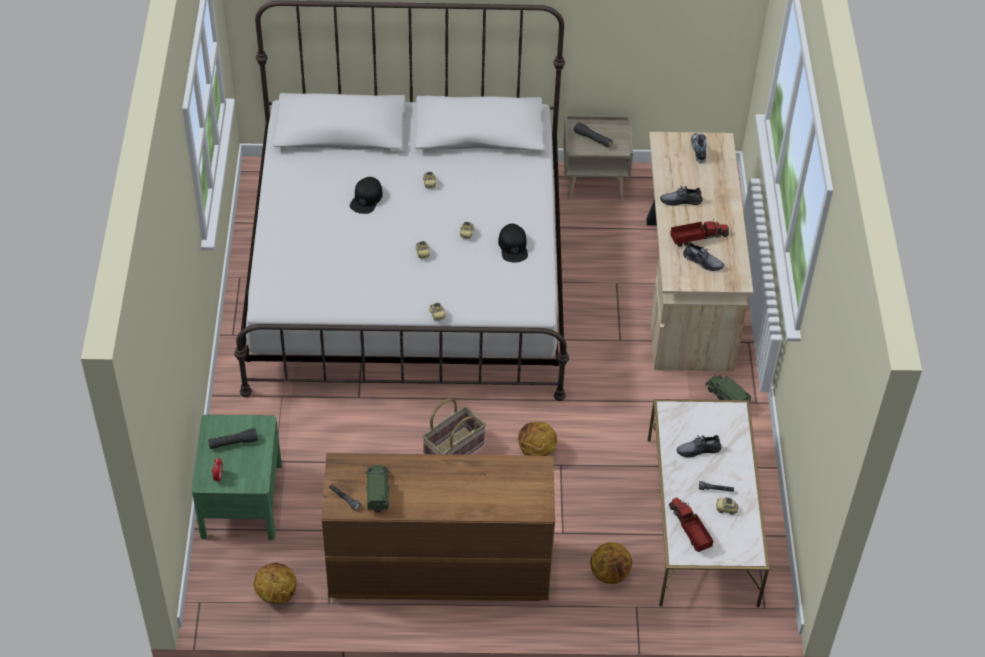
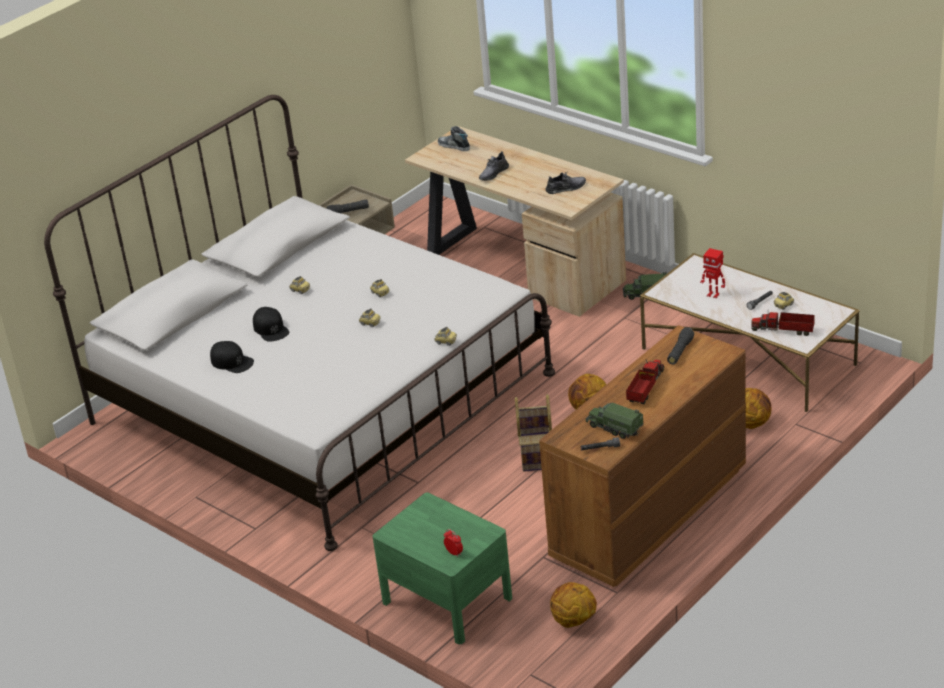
camera: 45 degrees left, 15 degrees down
black flashlight [208,428,258,449] -> black flashlight moved to [667,328,694,364]
black cap [498,224,528,263] -> black cap moved to [210,341,254,373]
toy truck [670,219,729,247] -> toy truck moved to [626,359,664,404]
grey shoe [676,435,722,457] -> toy robot [700,248,725,299]

